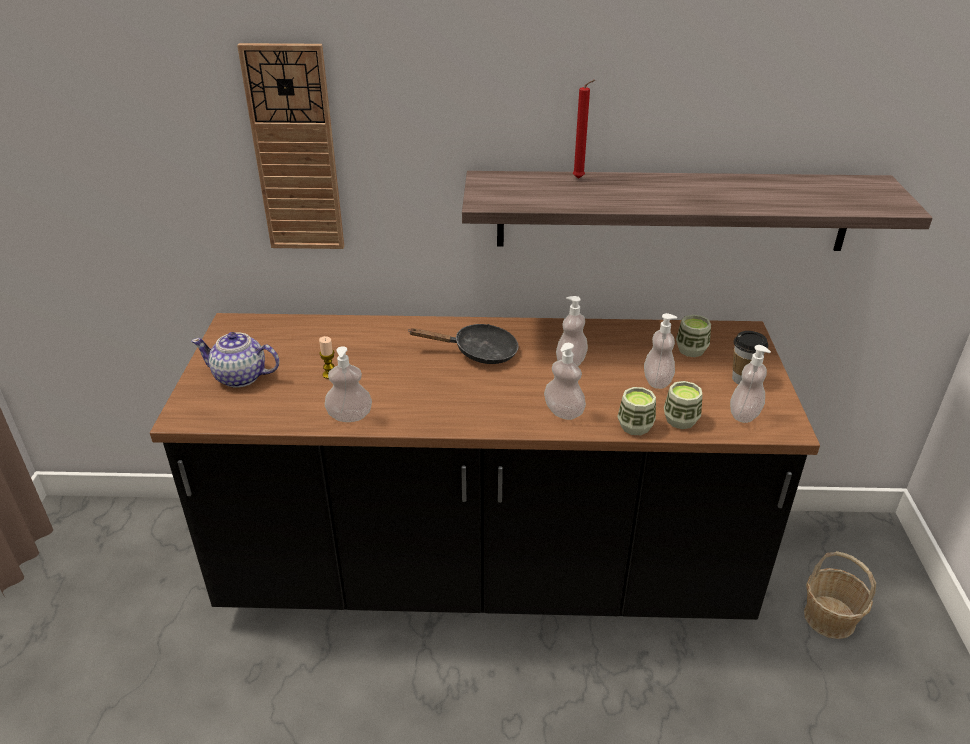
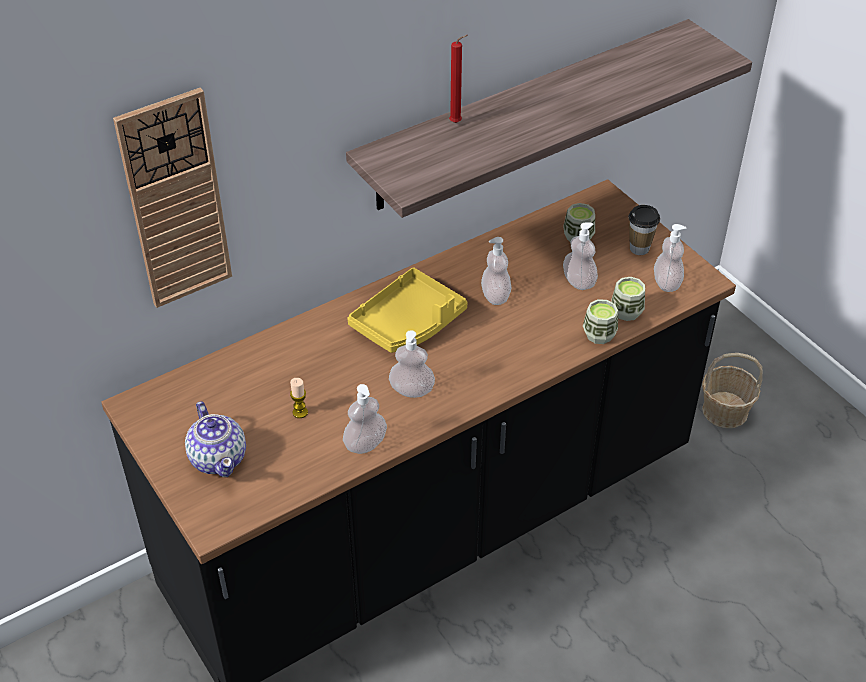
camera: 35 degrees left, 10 degrees up
teapot [191,332,280,388] -> teapot turned 90 degrees counterclockwise [185,401,246,477]
black frying pan [409,324,519,364] -> yellow tray [347,267,468,353]
soap dispenser [544,343,586,420] -> soap dispenser moved to [389,330,435,398]

